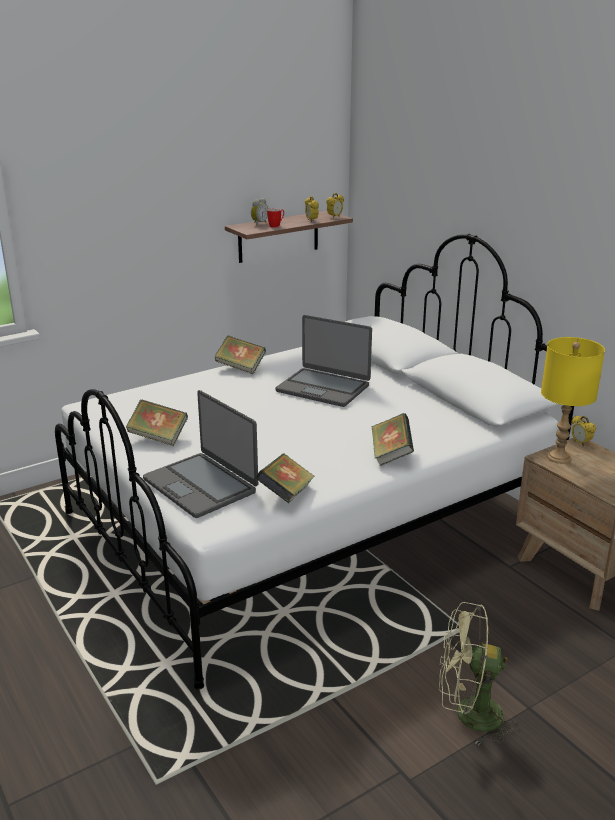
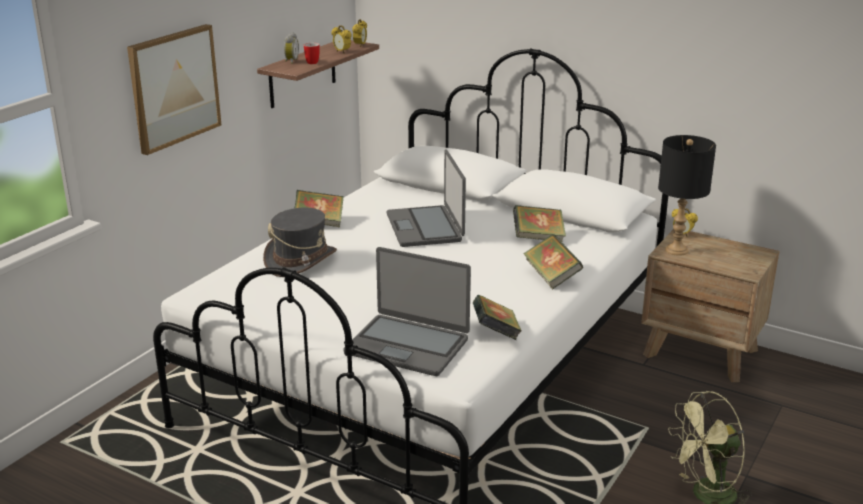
camera: 25 degrees left, 0 degrees up
book [126,399,188,446] -> book moved to [513,205,566,242]
laptop [276,315,372,407] -> laptop turned 75 degrees clockwise [387,149,466,247]
yellow table lamp [541,337,605,464] -> black table lamp [658,135,716,256]
none -> picture [127,24,221,155]
none -> grey hat [263,208,337,277]

